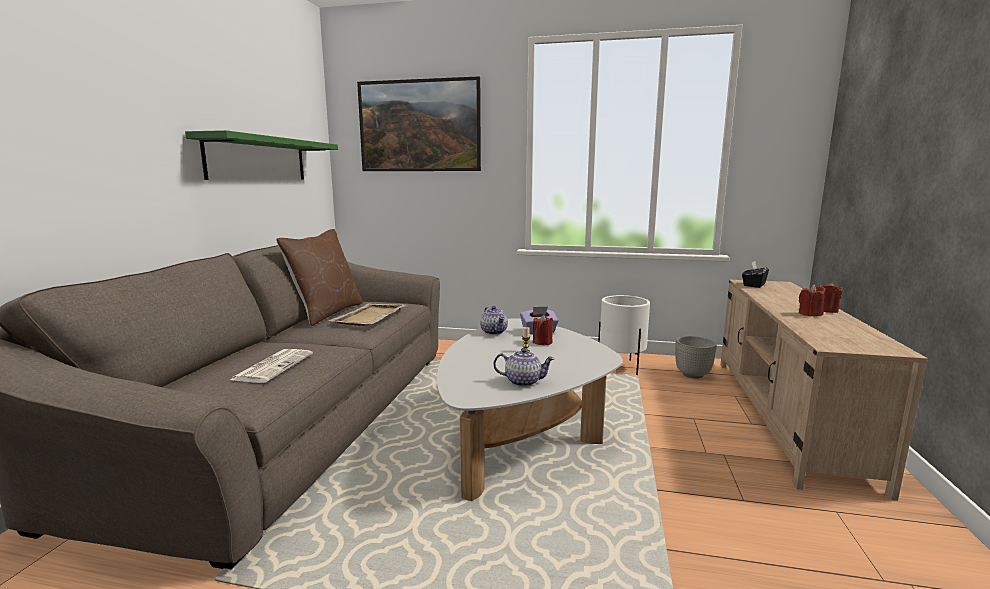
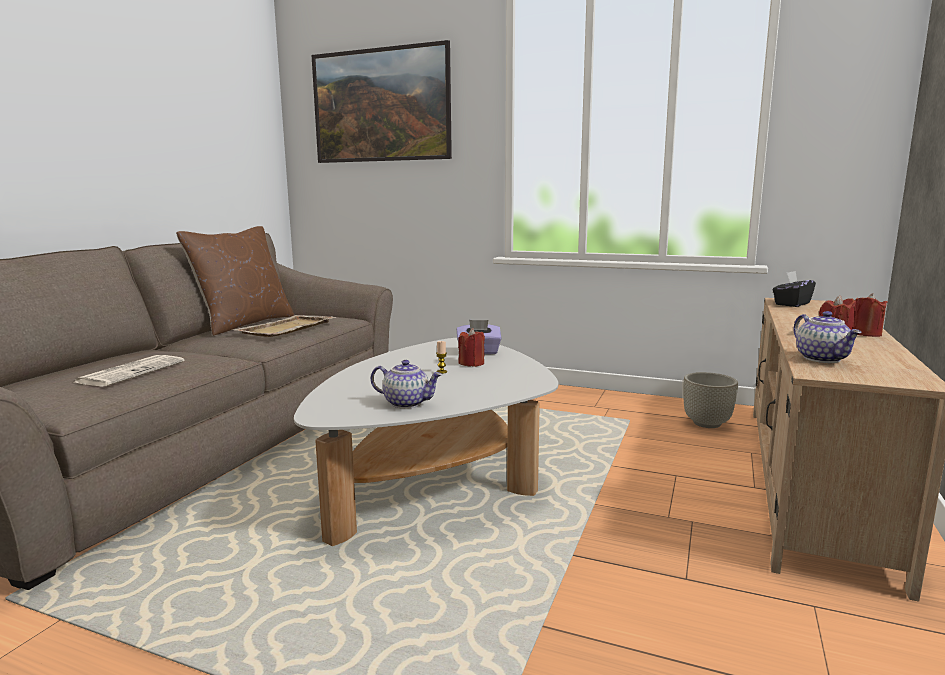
camera: 10 degrees right, 0 degrees up
green shelf [185,130,338,180] -> none
teapot [480,306,508,335] -> teapot moved to [794,311,862,363]
white planter [598,295,650,375] -> none

